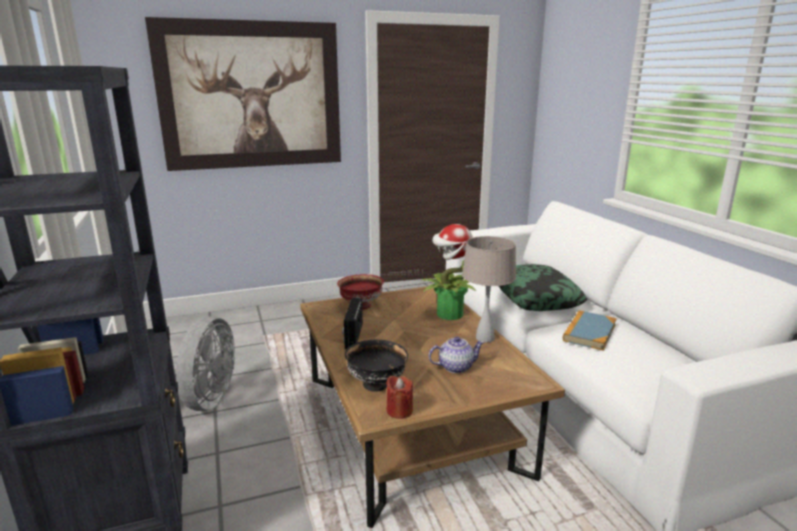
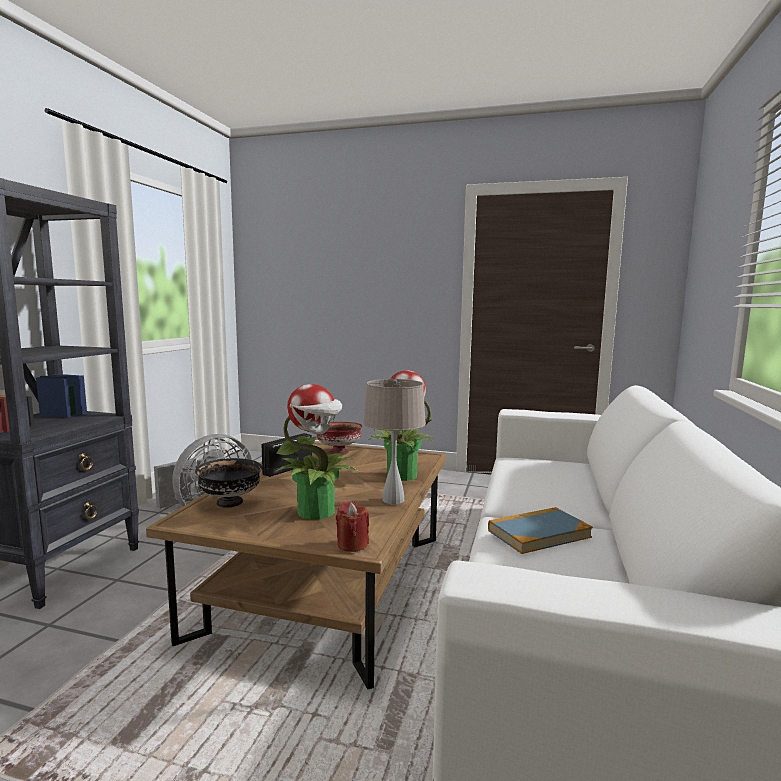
camera: 35 degrees right, 10 degrees down
picture [145,17,341,171] -> none
red candle [386,376,413,419] -> red candle moved to [336,501,369,552]
teapot [429,337,485,373] -> potted plant [275,384,359,520]
pillow [499,264,587,311] -> none

